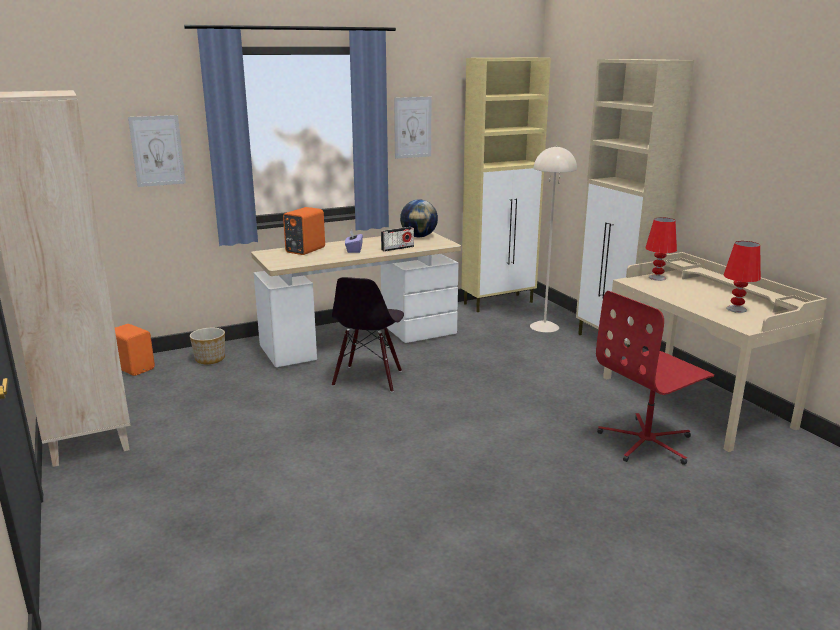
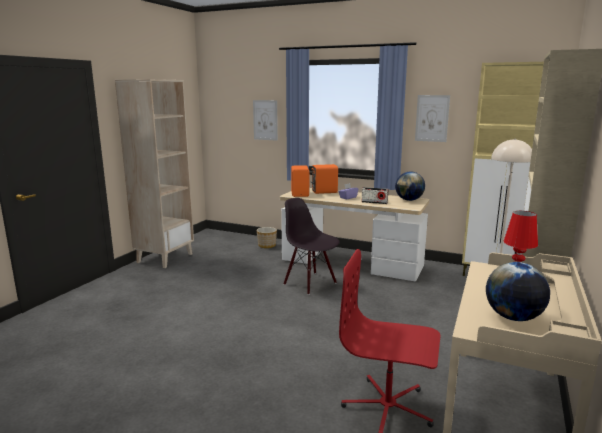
camera: 50 degrees right, 5 degrees down
orange speaker [115,324,155,376] -> orange speaker moved to [291,165,309,197]
black chair [332,277,404,392] -> black chair turned 75 degrees clockwise [283,198,340,295]
red table lamp [723,241,761,313] -> globe [486,262,550,321]

